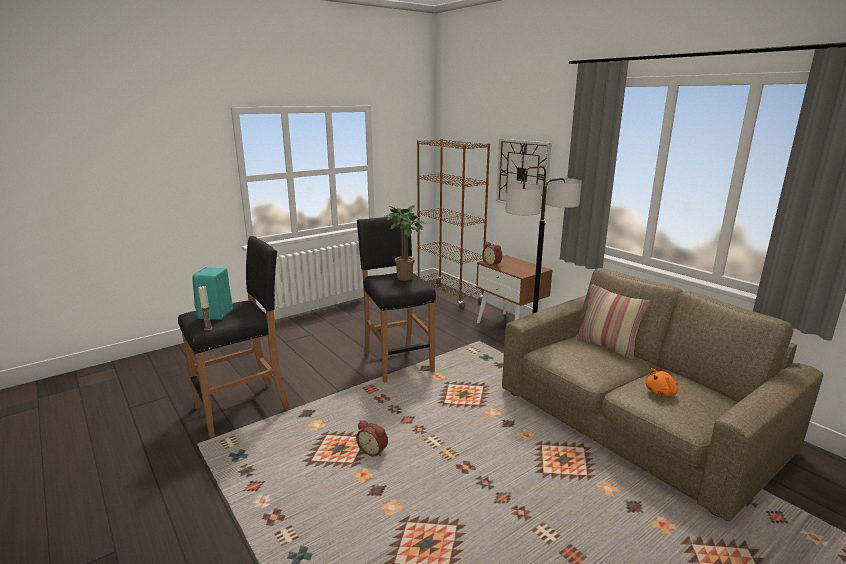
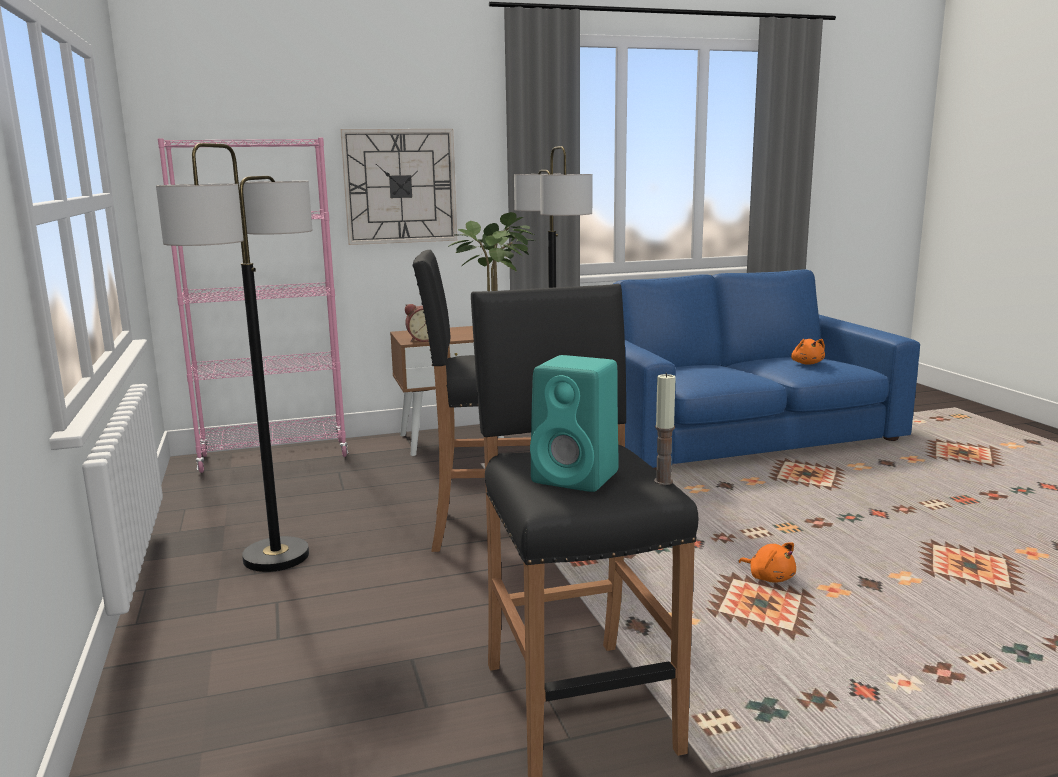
camera: 70 degrees left, 5 degrees down
alarm clock [356,420,388,457] -> orange plush toy [738,542,796,583]
brown bookcase [417,139,490,309] -> pink bookcase [158,138,348,473]
brown sofa [502,268,824,521] -> blue sofa [613,269,920,470]
pillow [576,285,650,360] -> none
none -> floor lamp [156,143,313,572]

